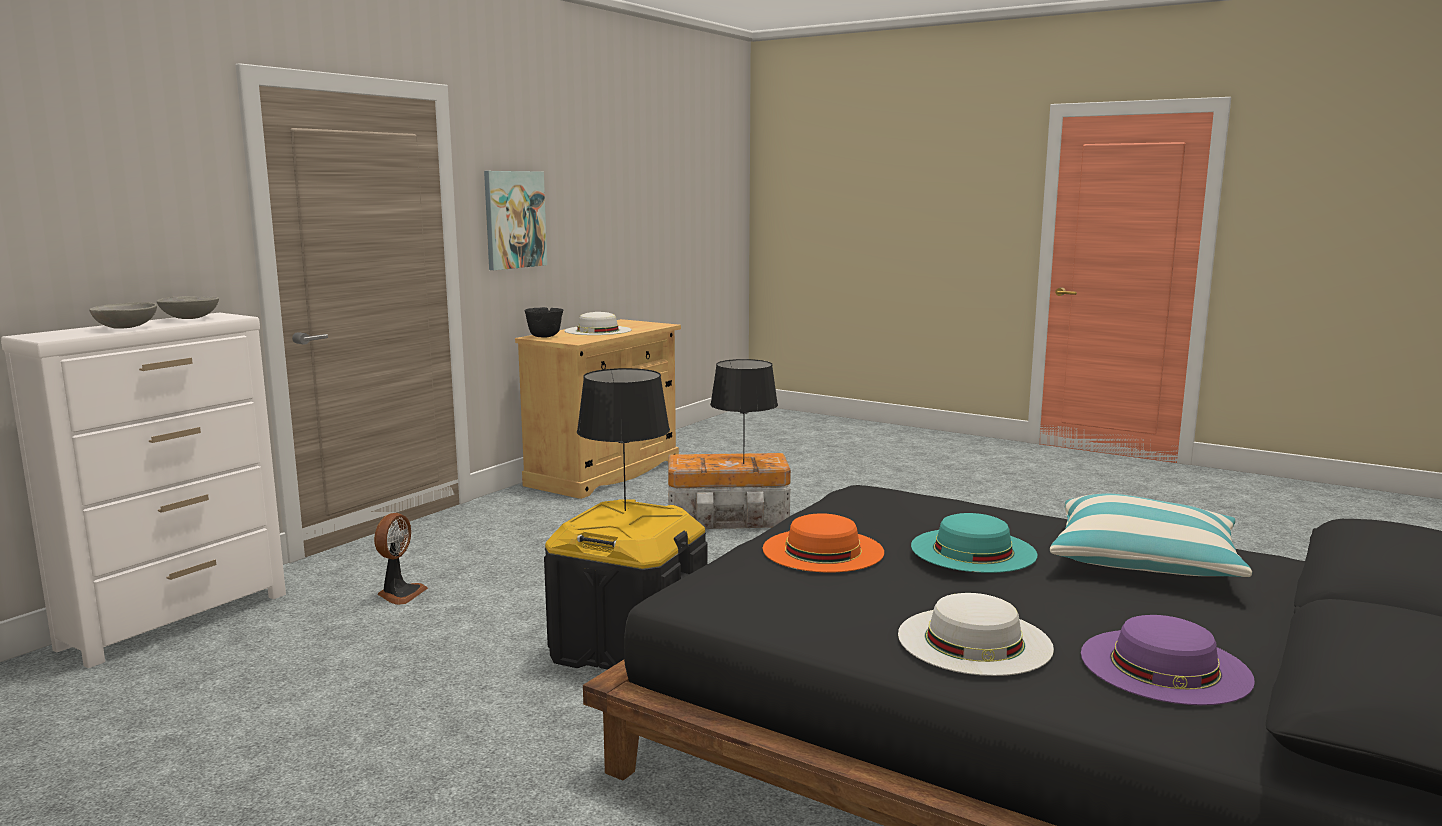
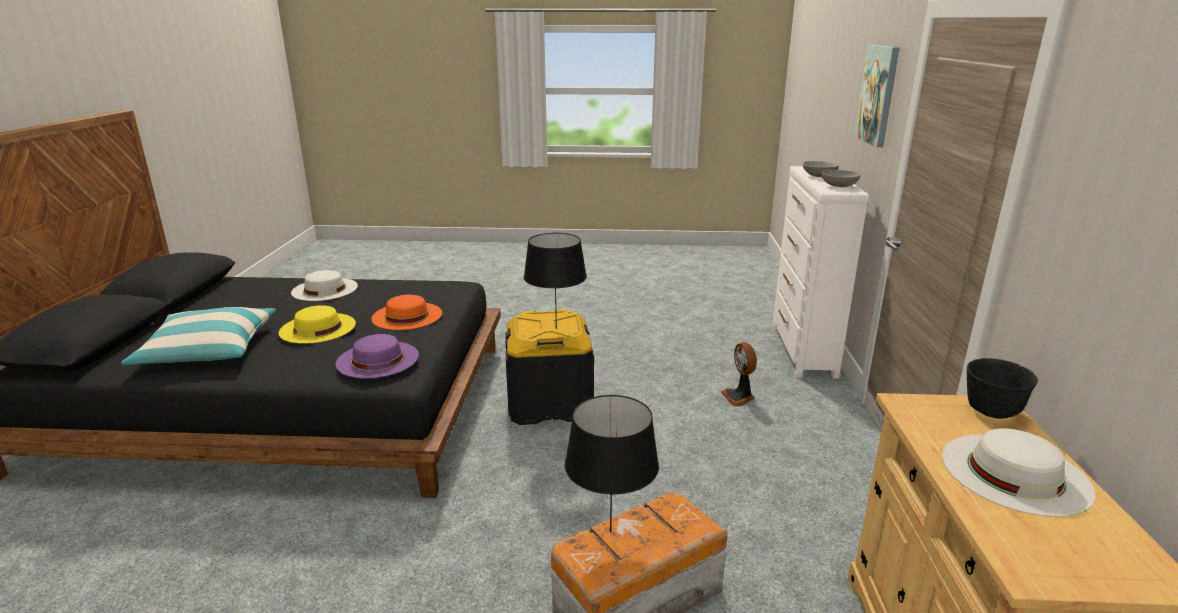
camera: 150 degrees right, 10 degrees up
picture [484,171,547,270] -> picture moved to [854,45,900,147]
turquoise hat [911,513,1038,573] -> yellow hat [278,305,356,344]
purple hat [1081,615,1255,705] -> purple hat moved to [336,334,419,378]

